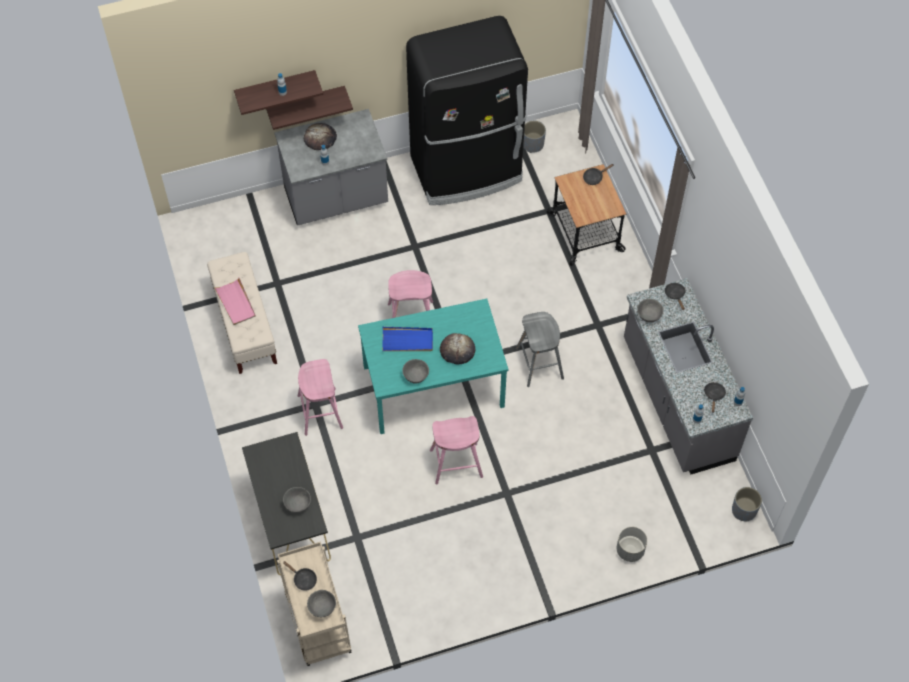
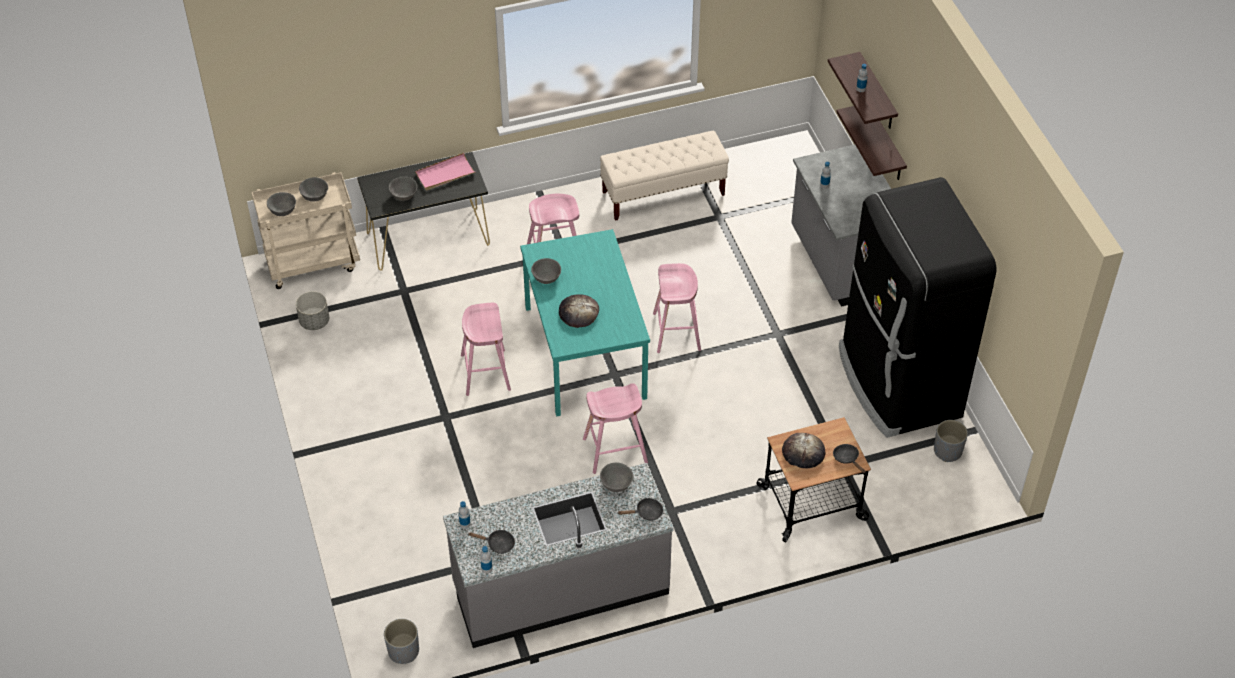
camera: 90 degrees right, 10 degrees down
pink tray [214,278,256,325] -> pink tray moved to [415,153,476,190]
black frying pan [283,561,317,591] -> grey bowl [299,177,328,202]
bread [304,123,337,150] -> bread moved to [782,433,825,468]
blue tray [382,327,433,351] -> none
grey stool [516,312,564,387] -> pink stool [583,383,648,474]
grey planter [617,527,647,562] -> grey planter moved to [296,291,329,330]

